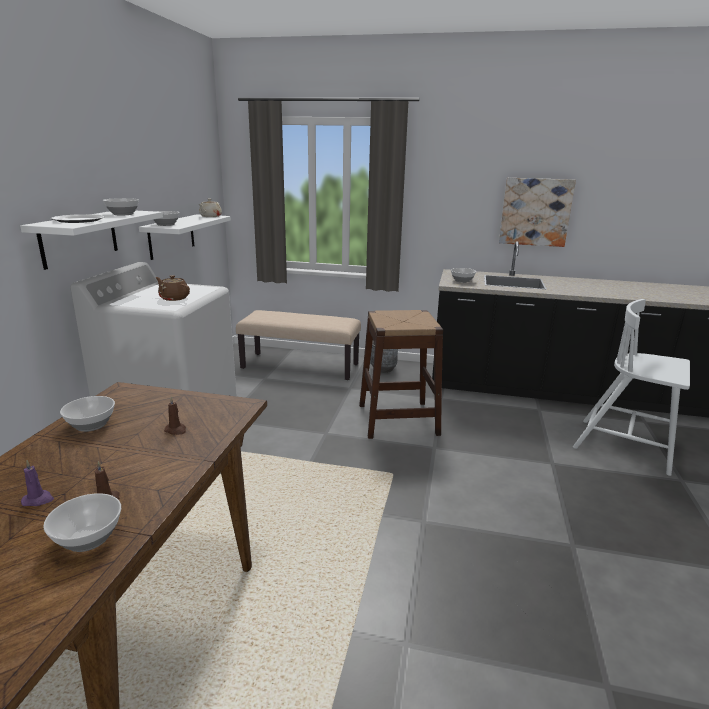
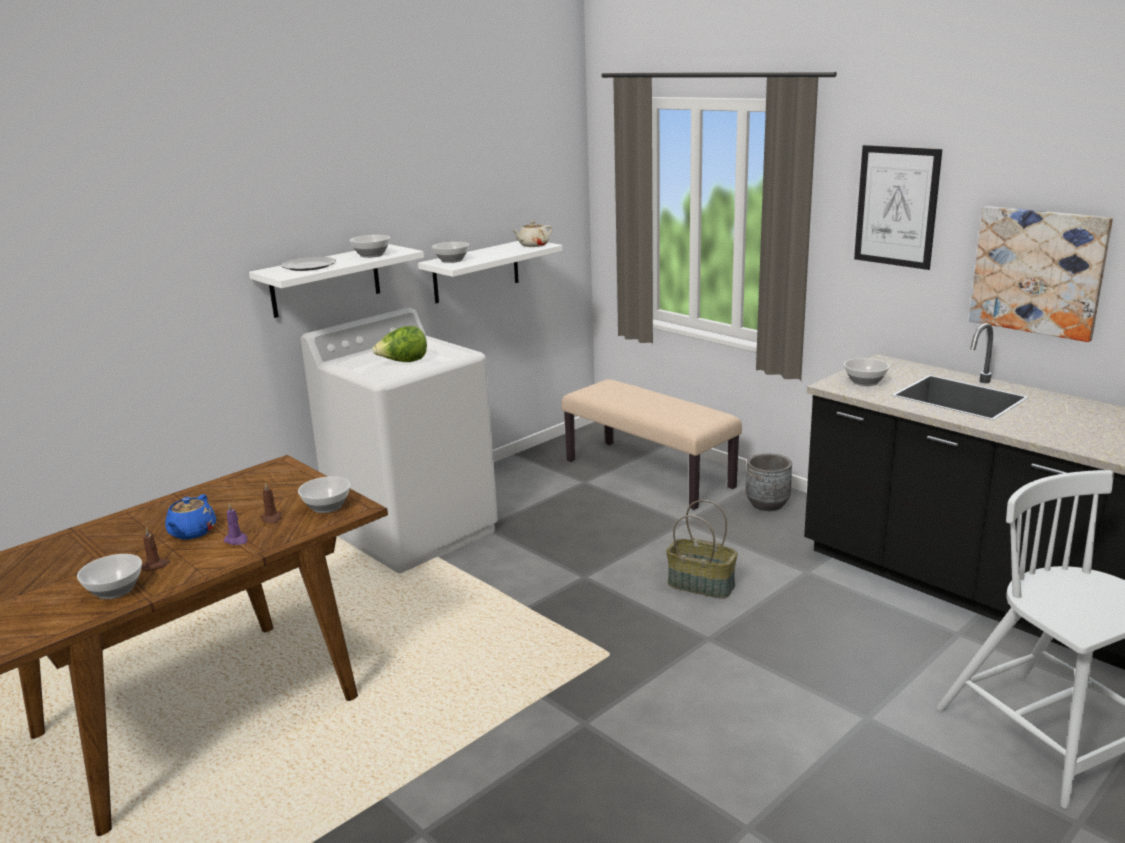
camera: 35 degrees right, 0 degrees up
purple candle [21,460,54,506] -> purple candle moved to [223,503,248,545]
bowl [60,396,115,432] -> bowl moved to [298,476,351,513]
brown teapot [155,275,190,301] -> lettuce [372,326,427,362]
brown stool [359,310,443,439] -> basket [666,500,738,599]
none -> blue teapot [165,494,216,540]
none -> picture [854,145,942,270]

